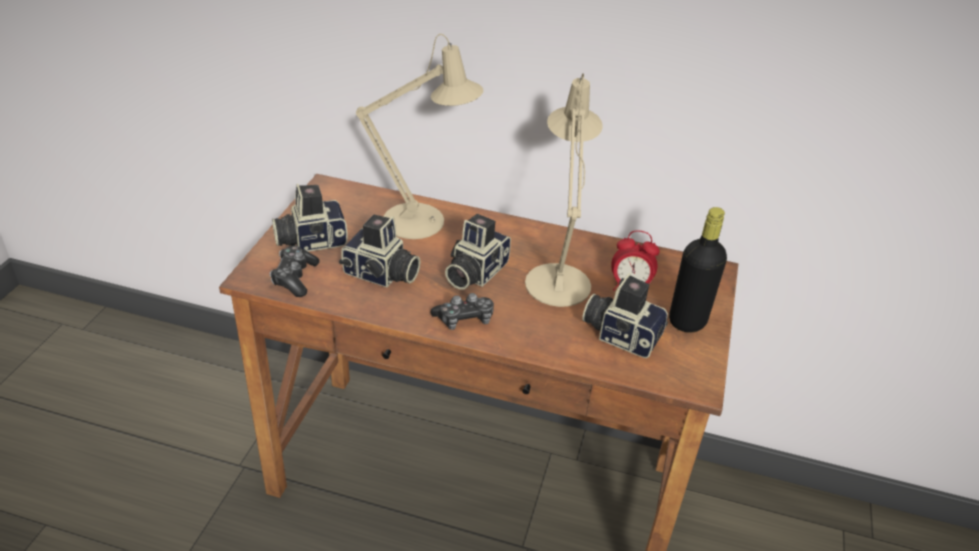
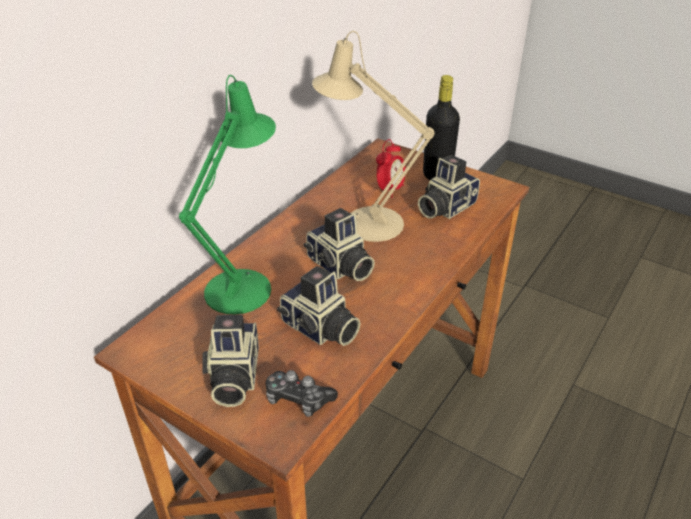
camera: 70 degrees left, 0 degrees up
camera [339,215,421,287] -> camera turned 90 degrees clockwise [277,266,360,346]
beige table lamp [356,34,483,239] -> green table lamp [179,75,276,315]
game controller [431,293,494,330] -> none

